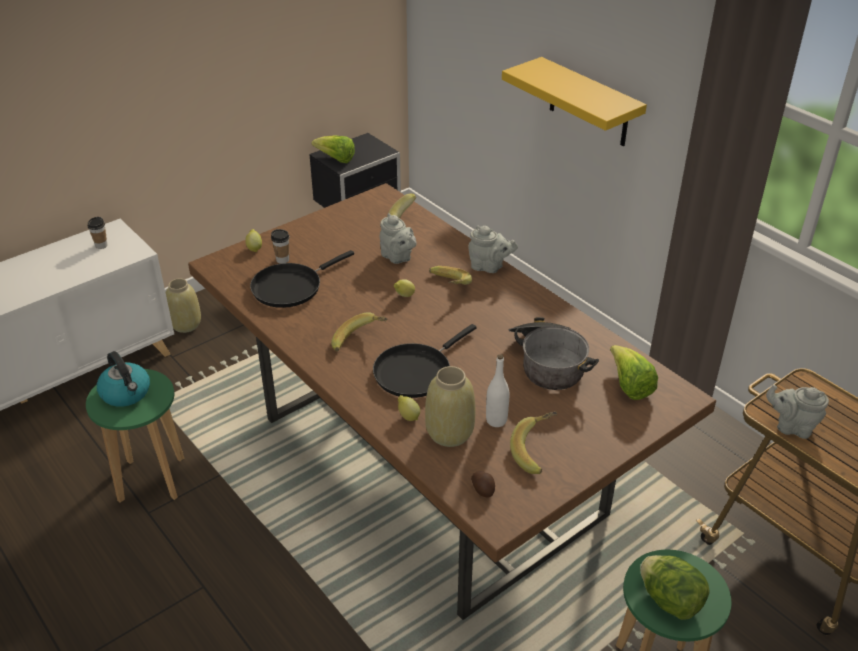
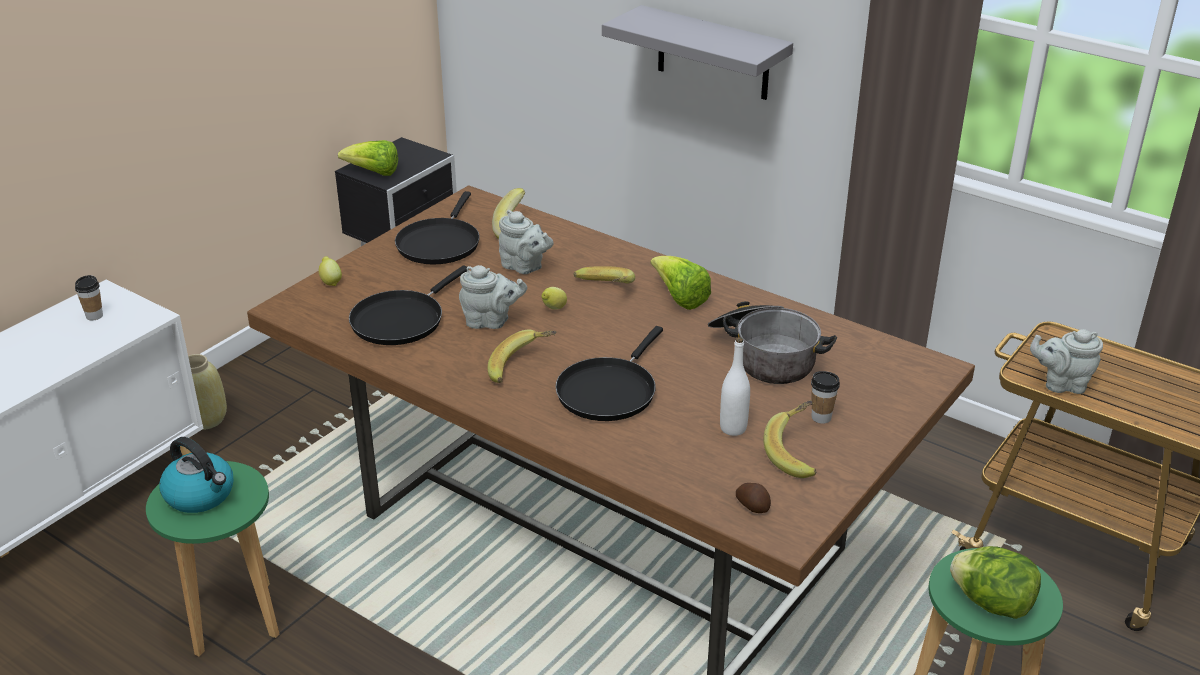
camera: 15 degrees left, 5 degrees down
cup [271,229,290,264] -> cup moved to [811,371,840,424]
lemon [398,395,420,421] -> none
beige vase [425,366,475,447] -> none
grey teapot [468,226,518,273] -> grey teapot moved to [459,265,527,329]
yellow shelf [502,57,647,146] -> grey shelf [602,5,793,100]
lettuce [610,345,658,400] -> lettuce moved to [651,256,711,310]
none -> black frying pan [395,191,480,264]

